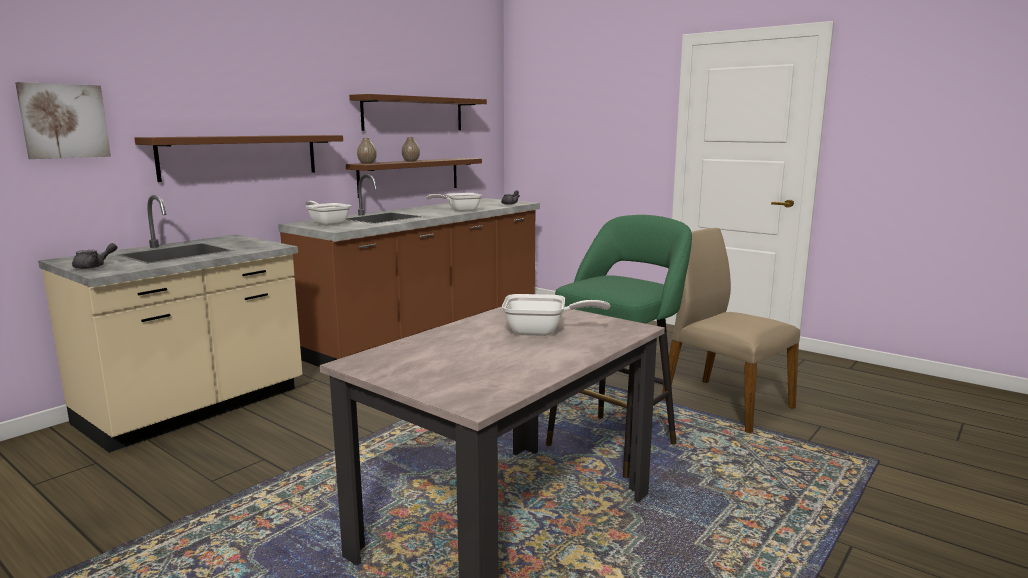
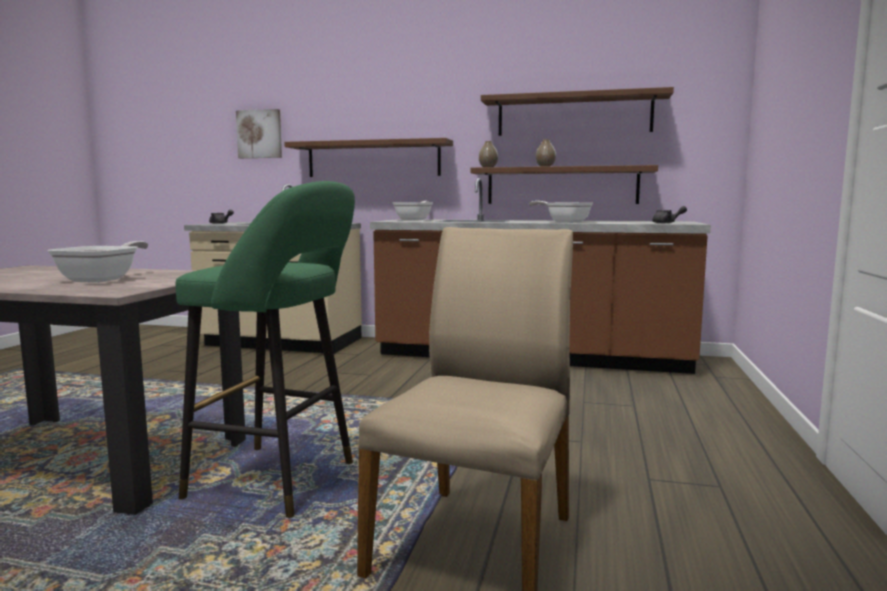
camera: 65 degrees right, 5 degrees down
frying pan [502,294,610,336] -> frying pan turned 150 degrees counterclockwise [47,241,149,283]

